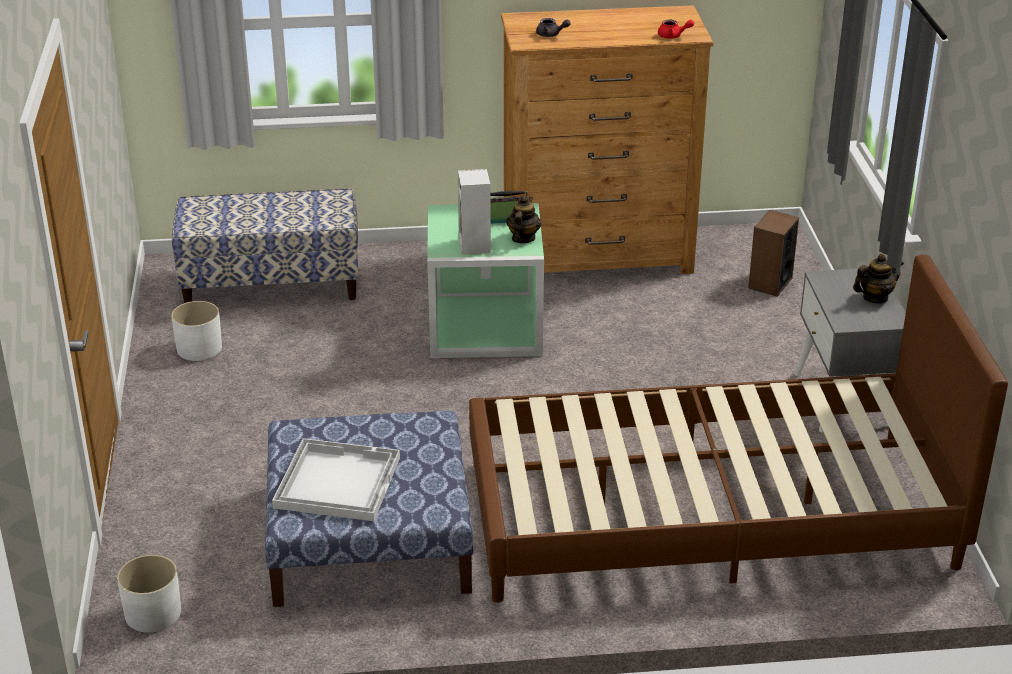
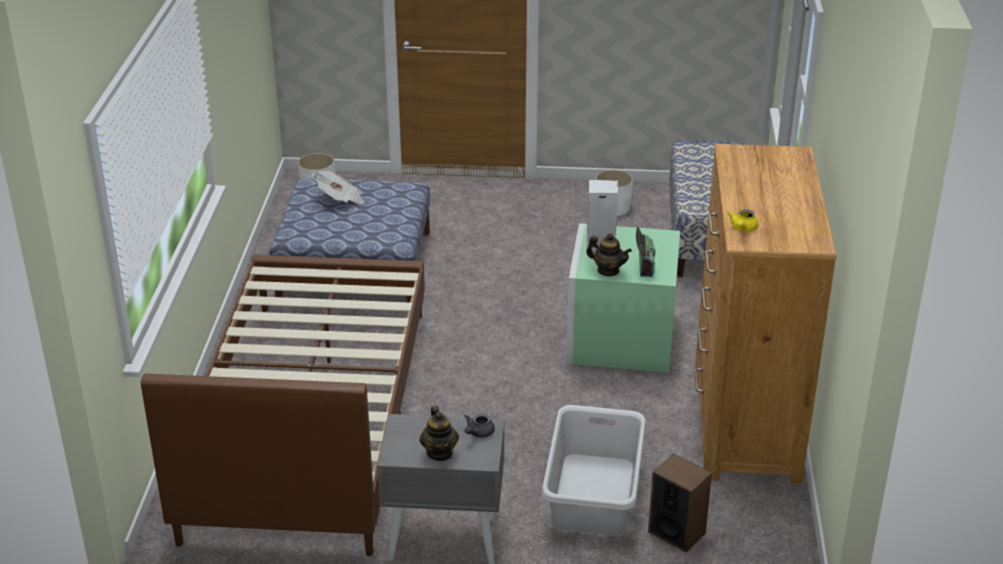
camera: 100 degrees right, 0 degrees up
white tray [272,438,400,521] -> newspaper [312,171,364,204]
grey teapot [536,18,571,37] -> grey teapot moved to [464,414,495,438]
red teapot [658,20,694,39] -> yellow teapot [727,209,759,232]
none -> grey laundry basket [542,405,646,535]

